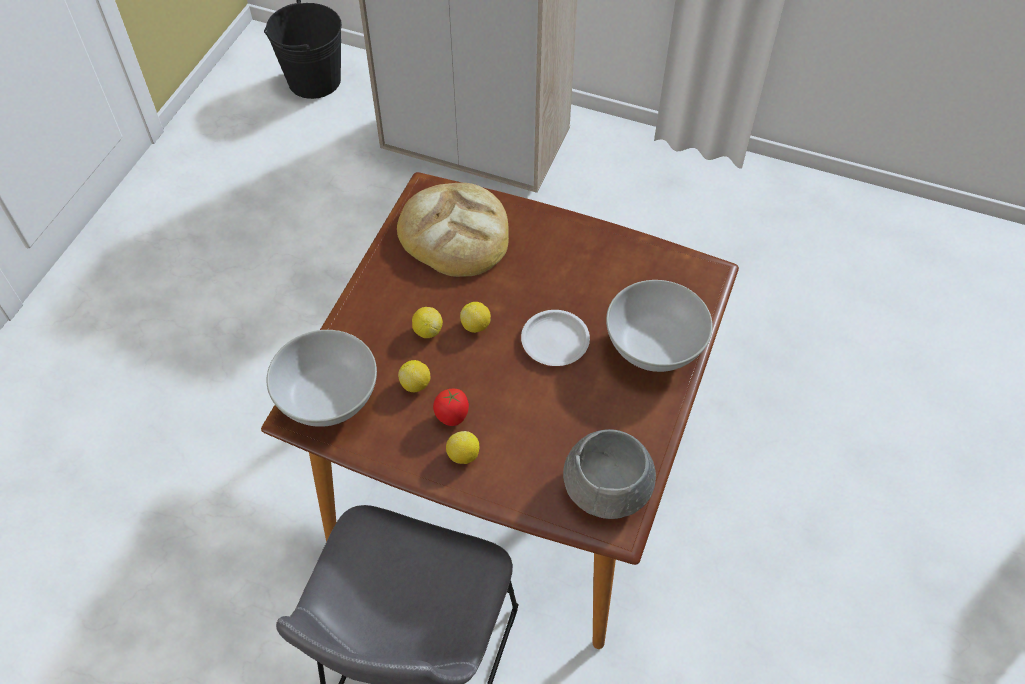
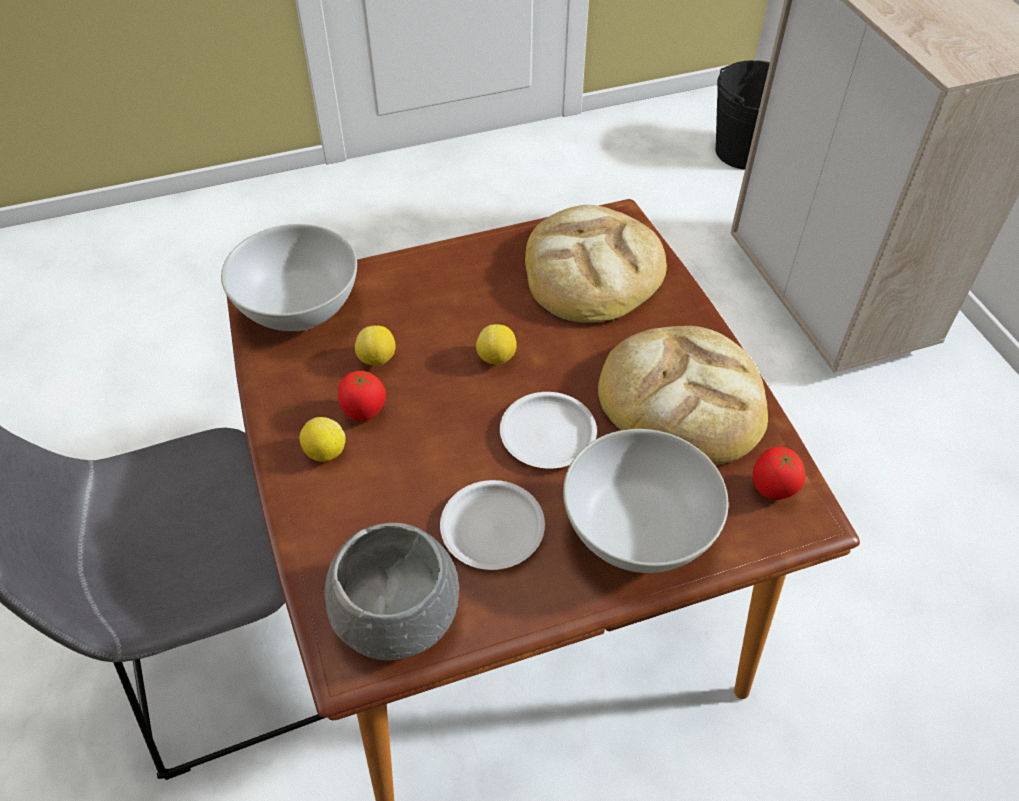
camera: 50 degrees right, 5 degrees down
lemon [412,307,443,338] -> none
none -> white plate [440,480,545,570]
none -> bread [598,326,768,465]
none -> tomato [753,447,805,500]

